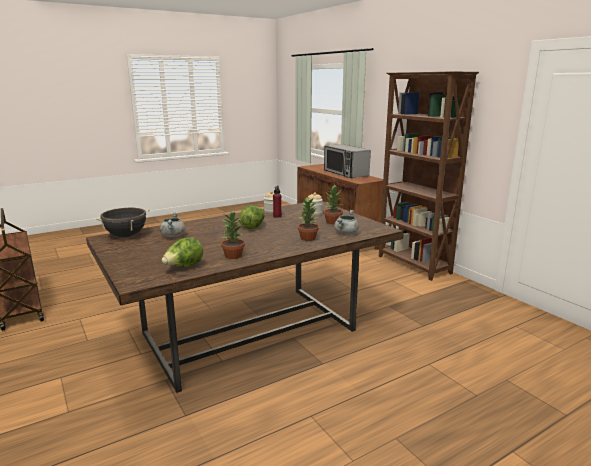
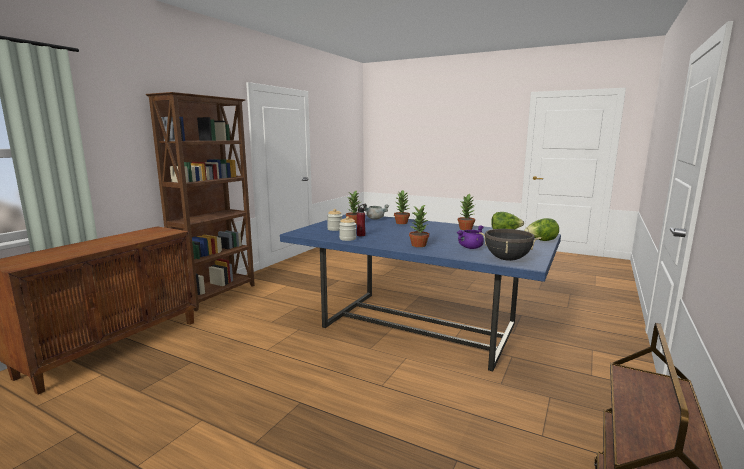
camera: 120 degrees left, 5 degrees down
brown dining table [86,201,404,393] -> blue dining table [280,214,561,371]
grey cooking pot [160,212,185,237] -> purple cooking pot [457,225,484,249]
lettuce [239,205,265,229] -> lettuce moved to [524,218,559,241]
microwave [324,144,371,178] -> none
none -> potted plant [409,204,429,247]

